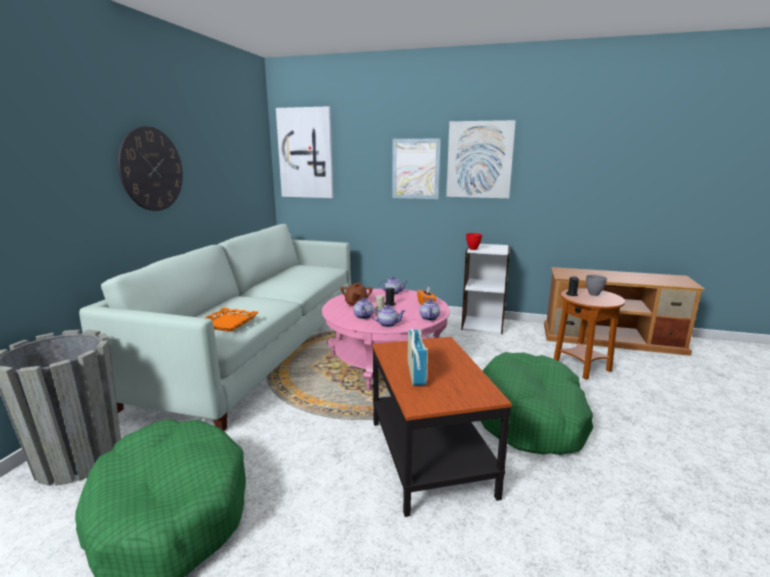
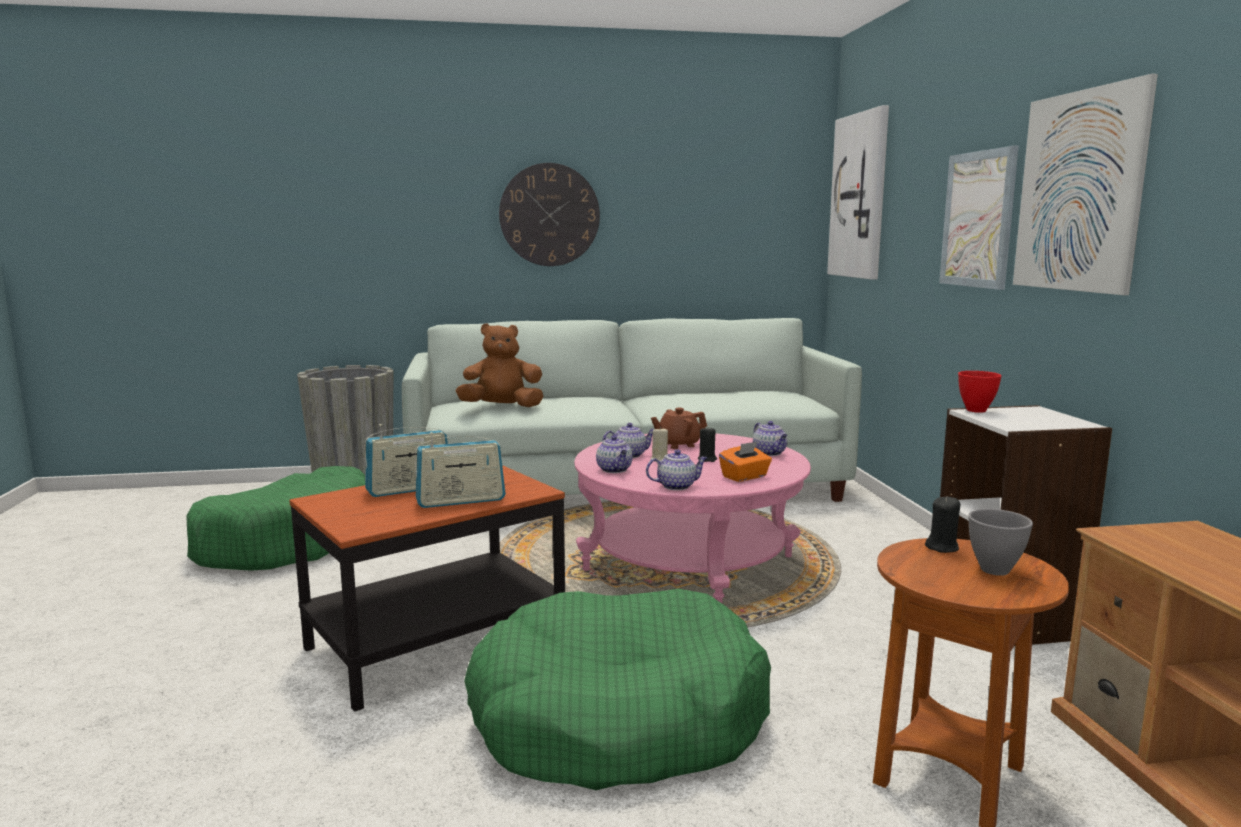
camera: 65 degrees right, 5 degrees down
orange tray [205,307,259,332] -> brown plush toy [456,323,544,407]
none -> radio [415,432,506,508]

